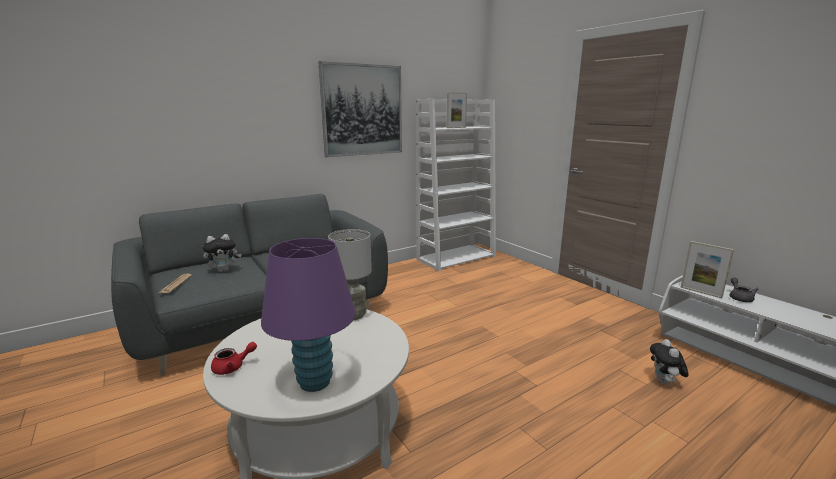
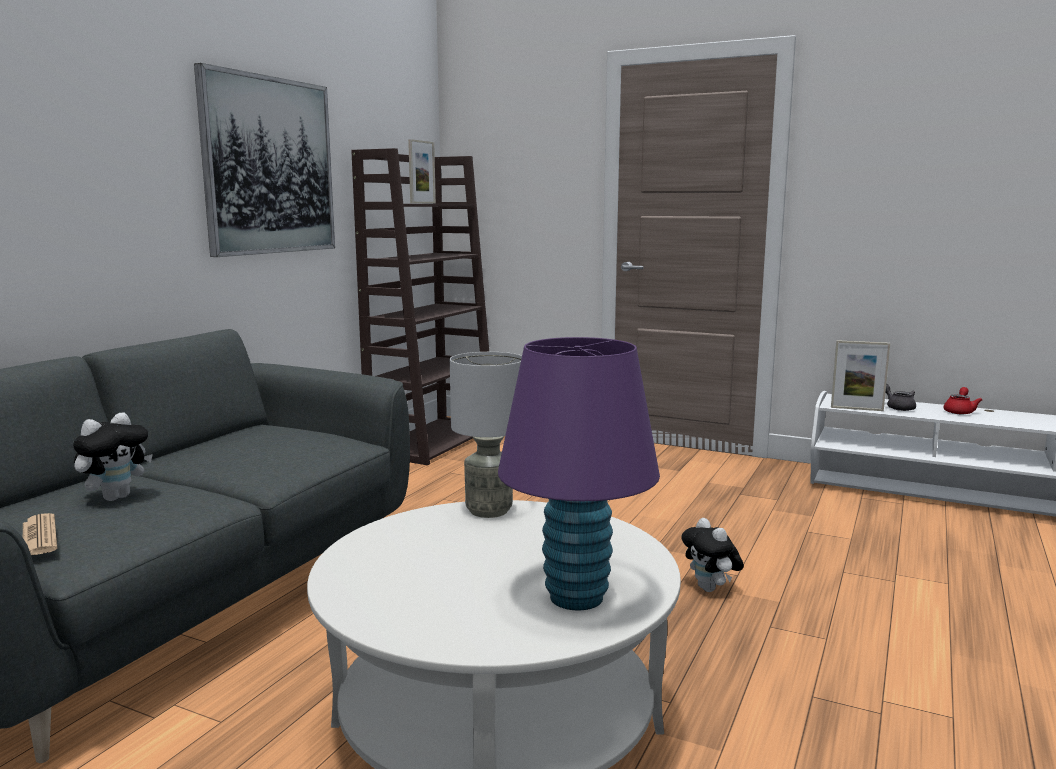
camera: 30 degrees left, 5 degrees down
red teapot [211,342,257,375] -> red teapot moved to [944,387,982,414]
white bookcase [416,99,496,271] -> brown bookcase [351,148,489,465]
plush toy [650,339,689,384] -> plush toy moved to [681,518,744,592]

